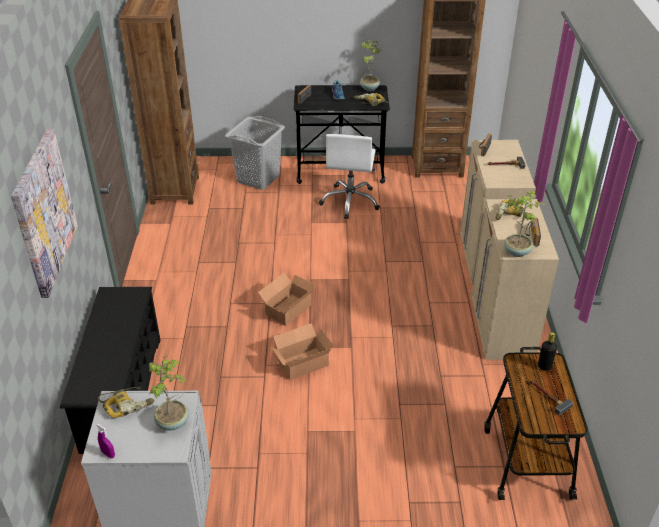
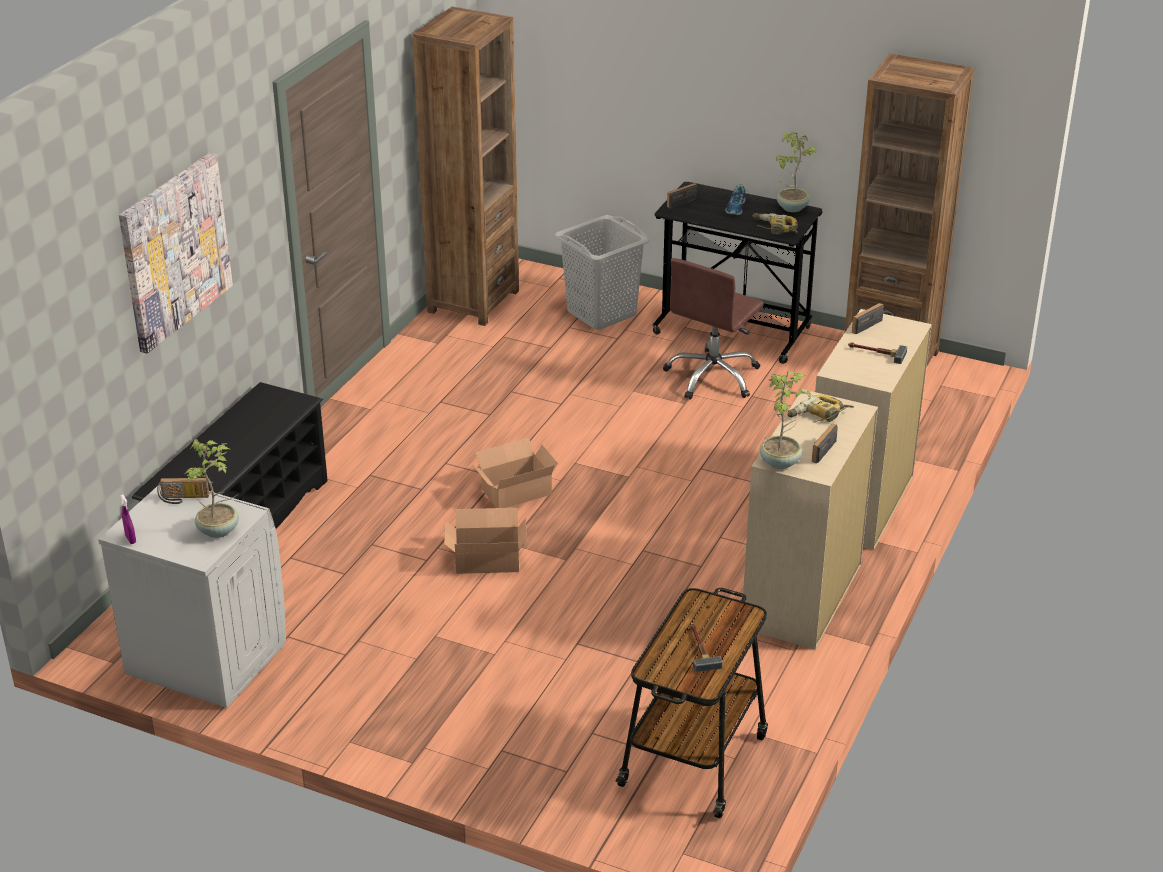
camera: 25 degrees right, 5 degrees down
power drill [98,387,155,418] -> radio [157,478,209,504]
white office chair [319,134,380,219] -> brown office chair [663,258,764,399]
black bottle [538,332,557,371] -> none

